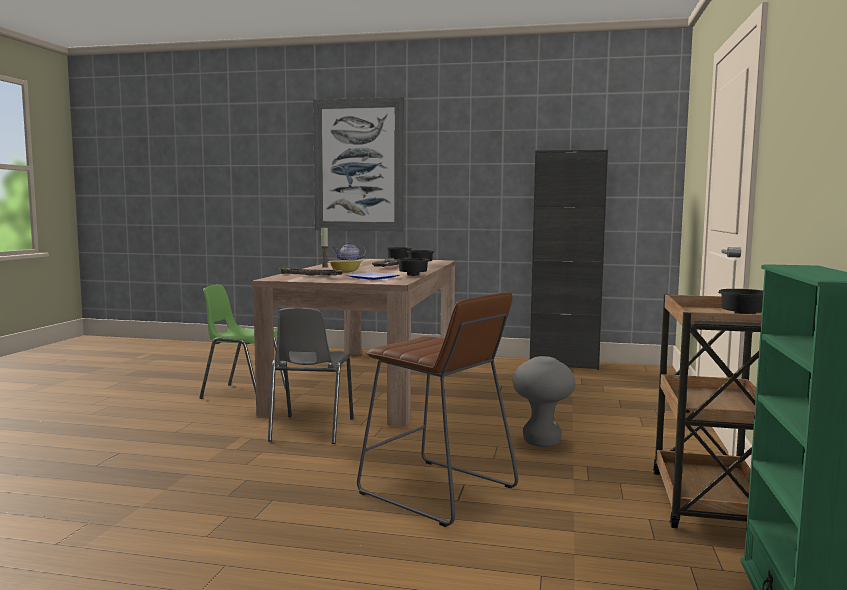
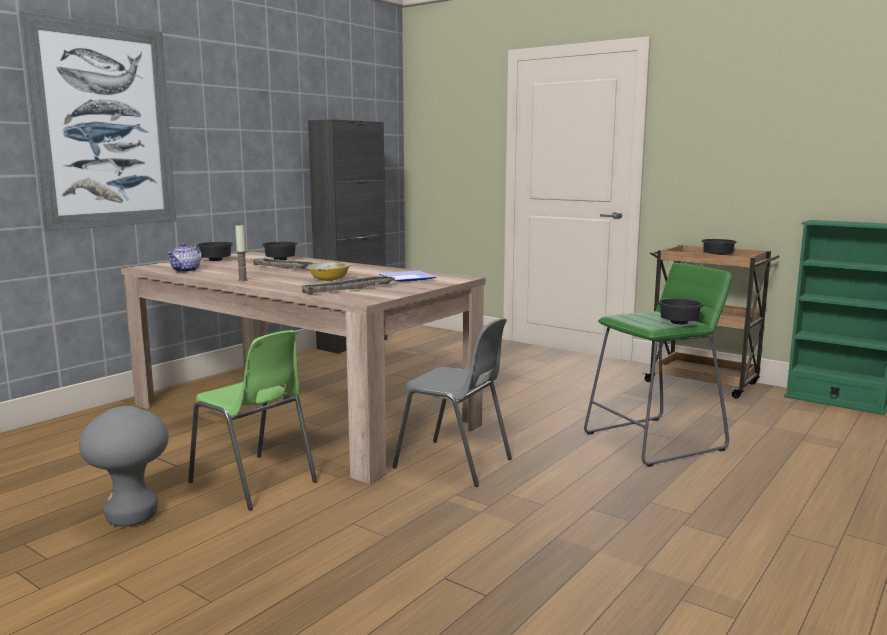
camera: 65 degrees left, 5 degrees up
green chair [199,285,286,399] -> green chair turned 90 degrees counterclockwise [188,330,317,510]
brown stool [357,292,518,527] -> green stool [584,263,732,467]
black bowl [397,258,430,276] -> black bowl moved to [658,299,704,324]
grey stool [513,356,575,447] -> grey stool moved to [79,406,169,527]

